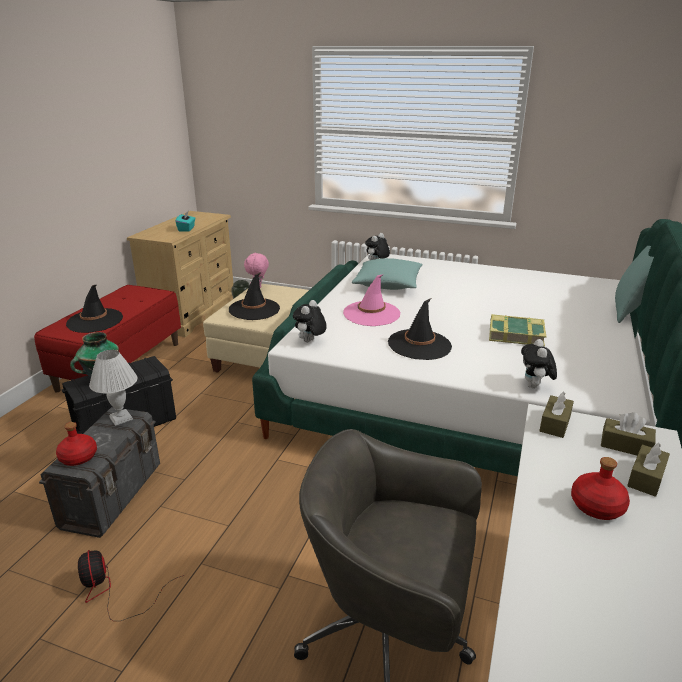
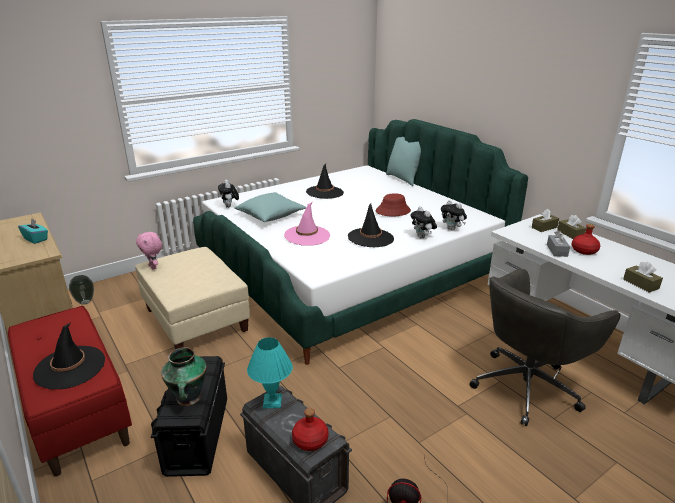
camera: 55 degrees left, 0 degrees up
white table lamp [89,350,137,426] -> turquoise table lamp [247,337,293,408]
black hat [229,273,280,320] -> black hat moved to [306,164,344,199]
plush toy [293,300,327,342] -> plush toy moved to [410,207,437,239]
book [489,314,546,347] -> red hat [376,193,411,216]
brown tissue box [540,392,574,438] -> brown tissue box moved to [623,262,663,293]
none -> grey tissue box [547,230,570,257]

